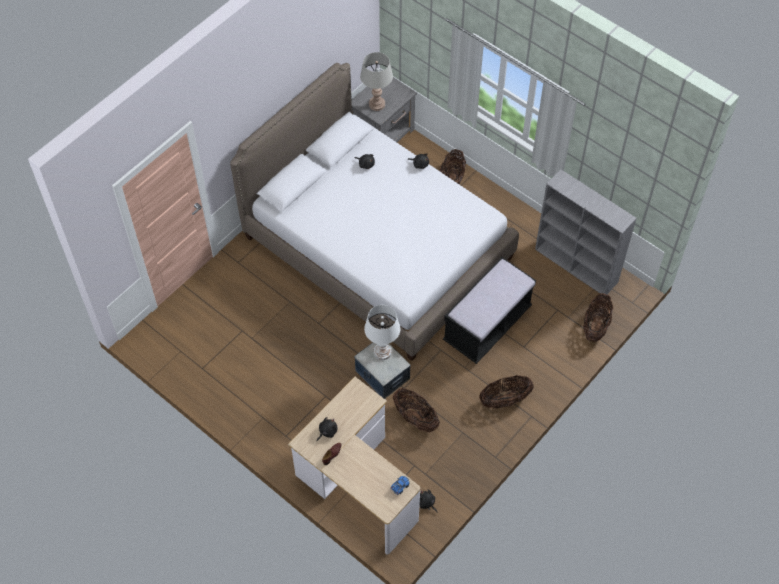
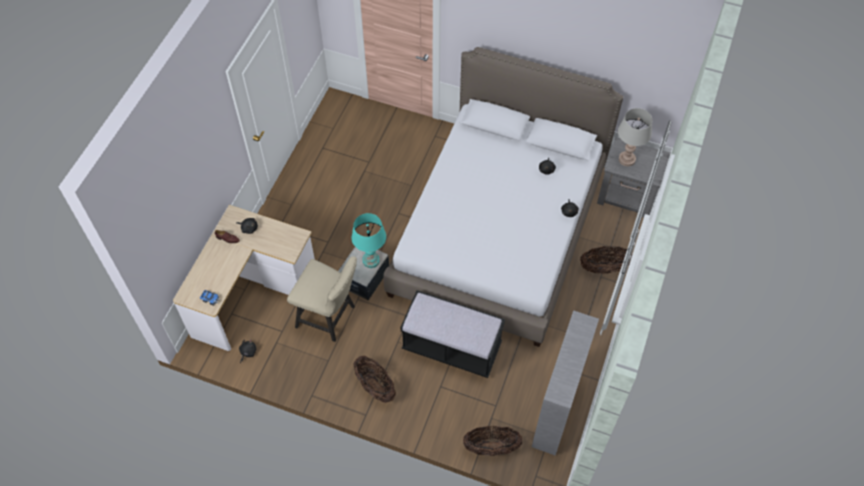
camera: 70 degrees right, 0 degrees up
white table lamp [364,305,400,360] -> turquoise table lamp [351,213,386,268]
basket [393,388,440,432] -> beige chair [287,256,357,342]

